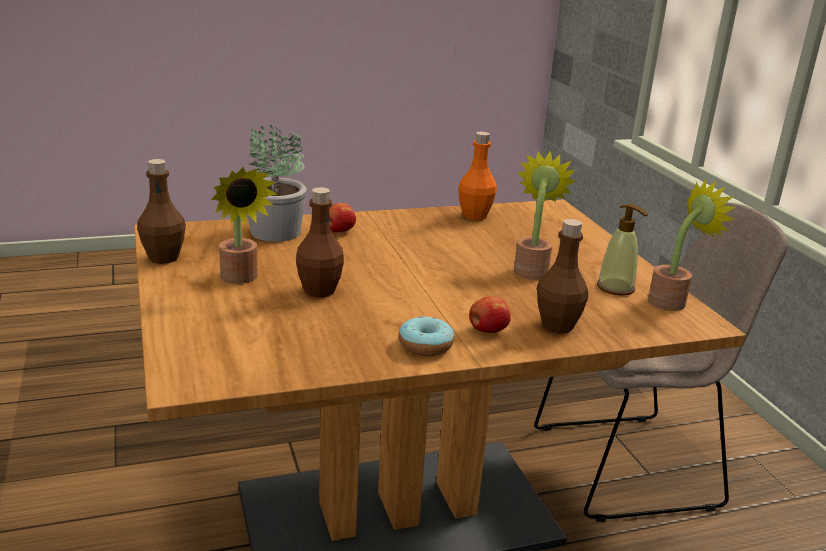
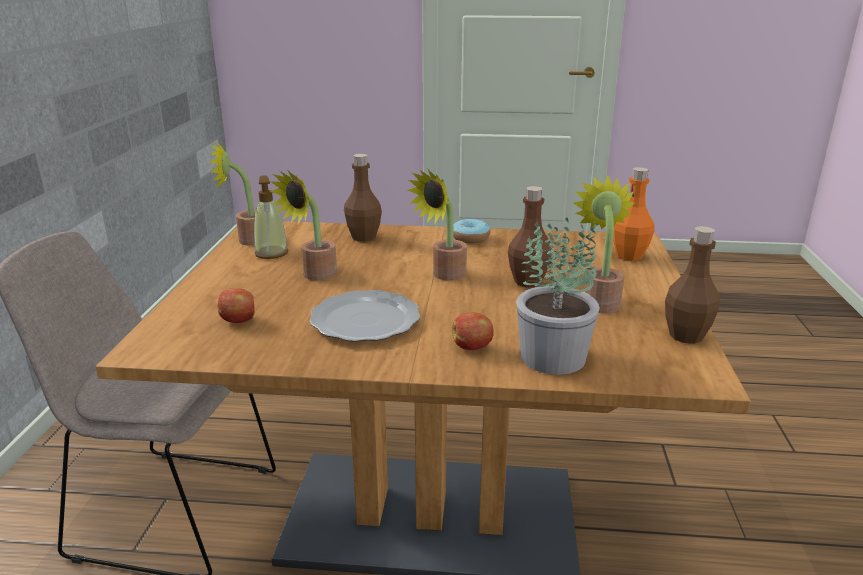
camera: 155 degrees left, 0 degrees up
orange bottle [458,132,497,220] -> orange bottle moved to [613,167,655,261]
apple [469,296,511,333] -> apple moved to [218,288,254,323]
none -> plate [310,290,420,342]
none -> potted plant [407,170,467,281]

